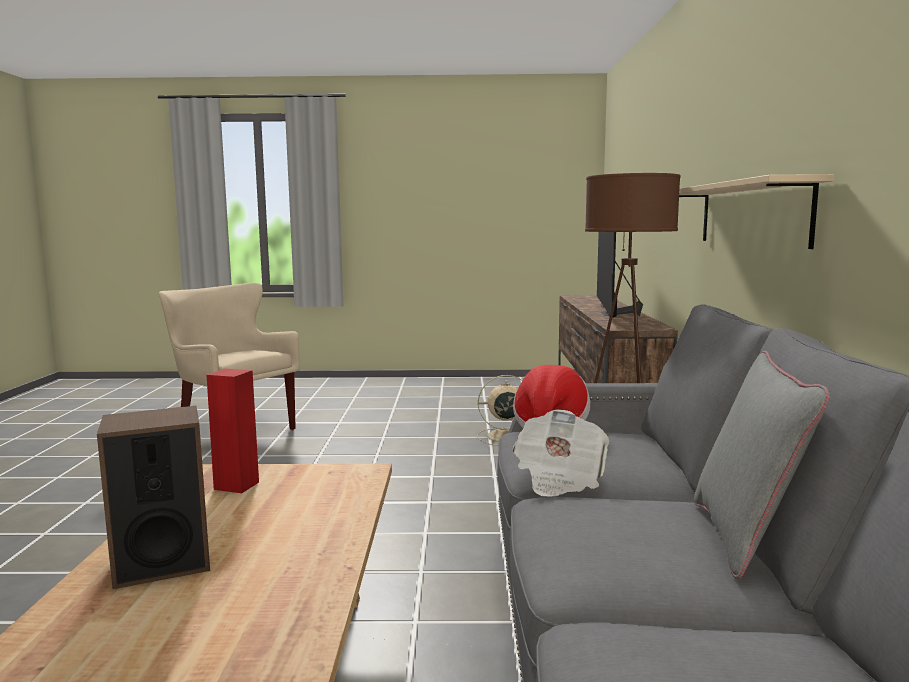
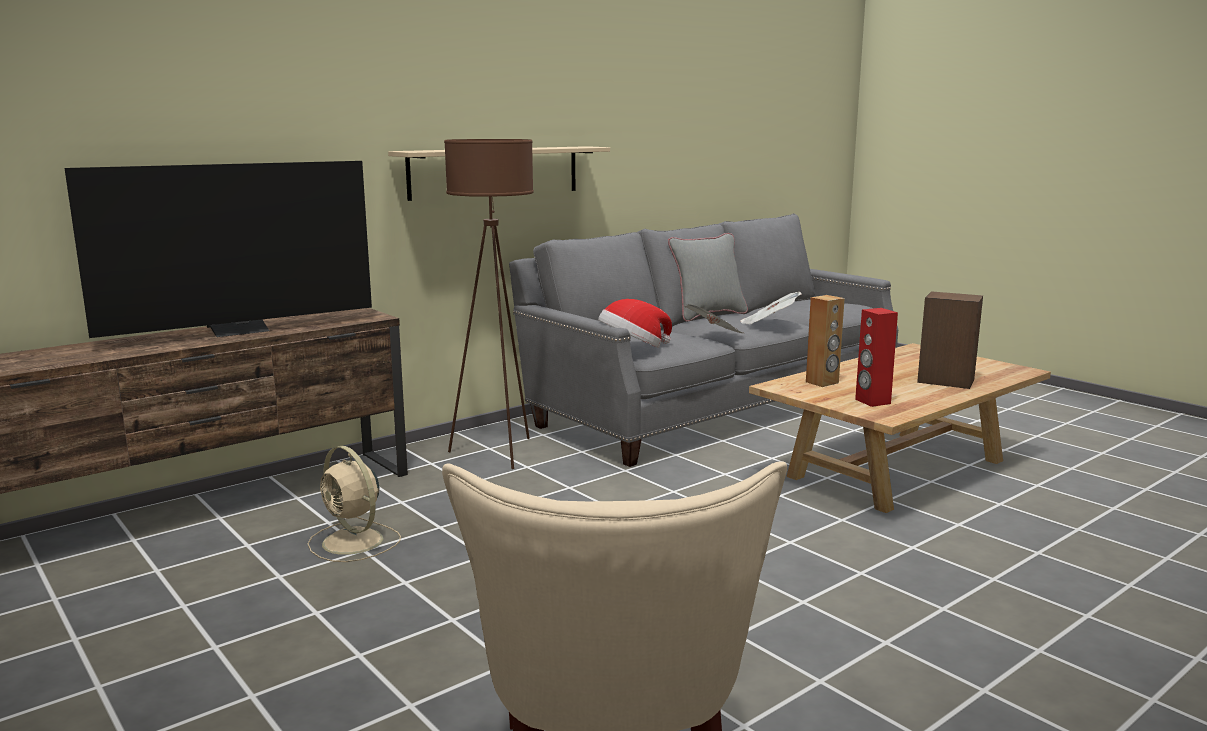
camera: 130 degrees left, 5 degrees up
none -> newspaper [740,292,802,325]
none -> brown speaker [806,295,845,387]

